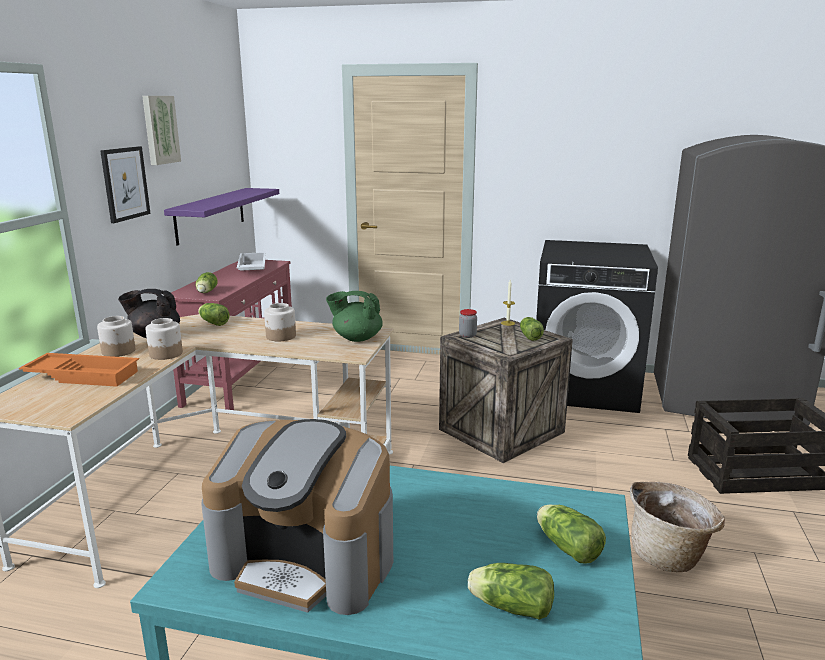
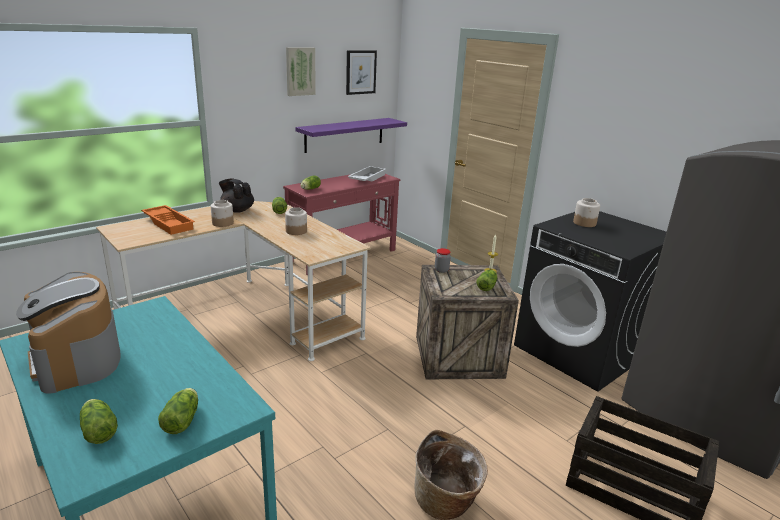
camera: 35 degrees right, 5 degrees up
jar [97,316,135,357] -> jar moved to [573,198,600,227]
picture [100,146,151,223] -> picture moved to [346,50,377,95]
green teapot [326,291,383,342] -> none

